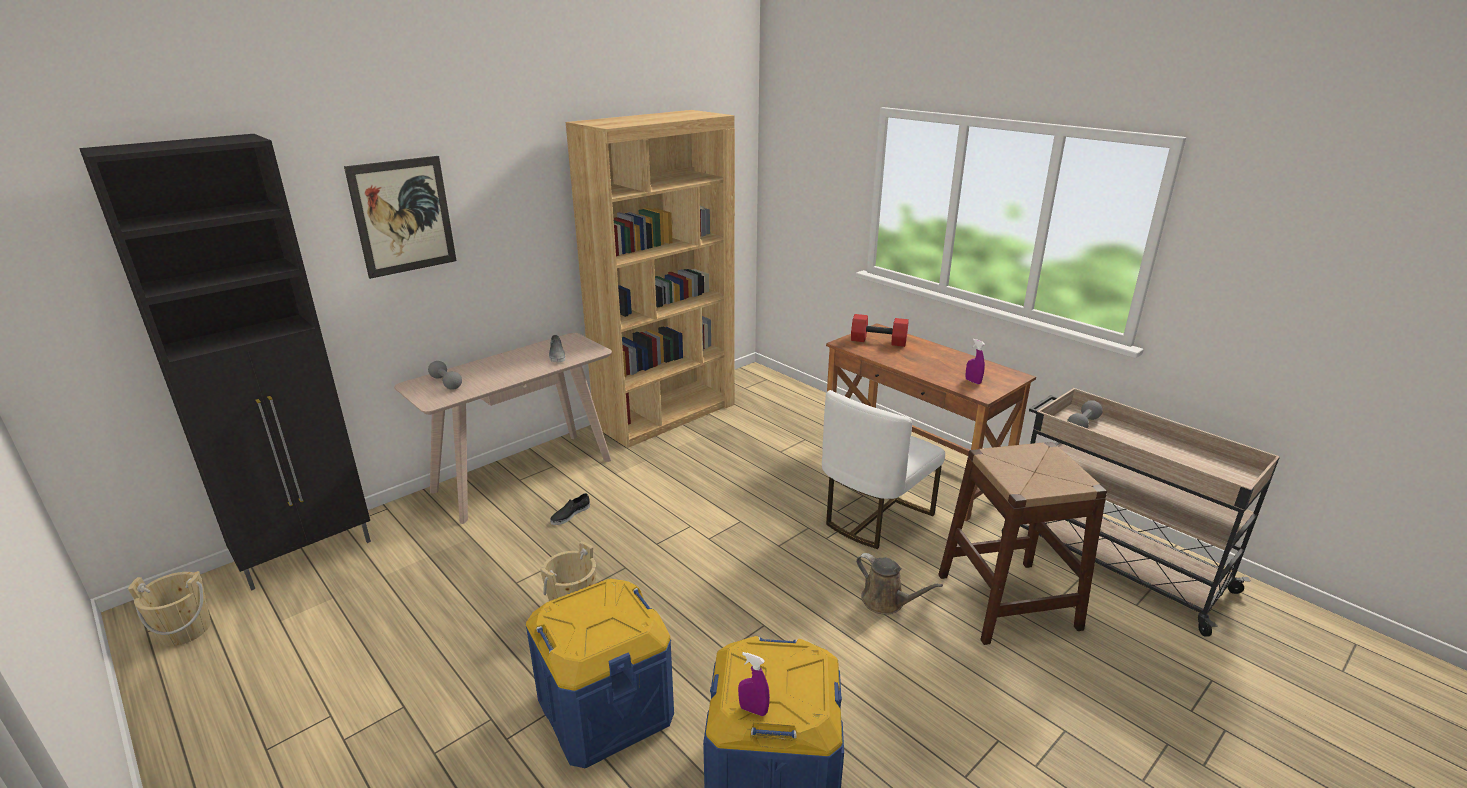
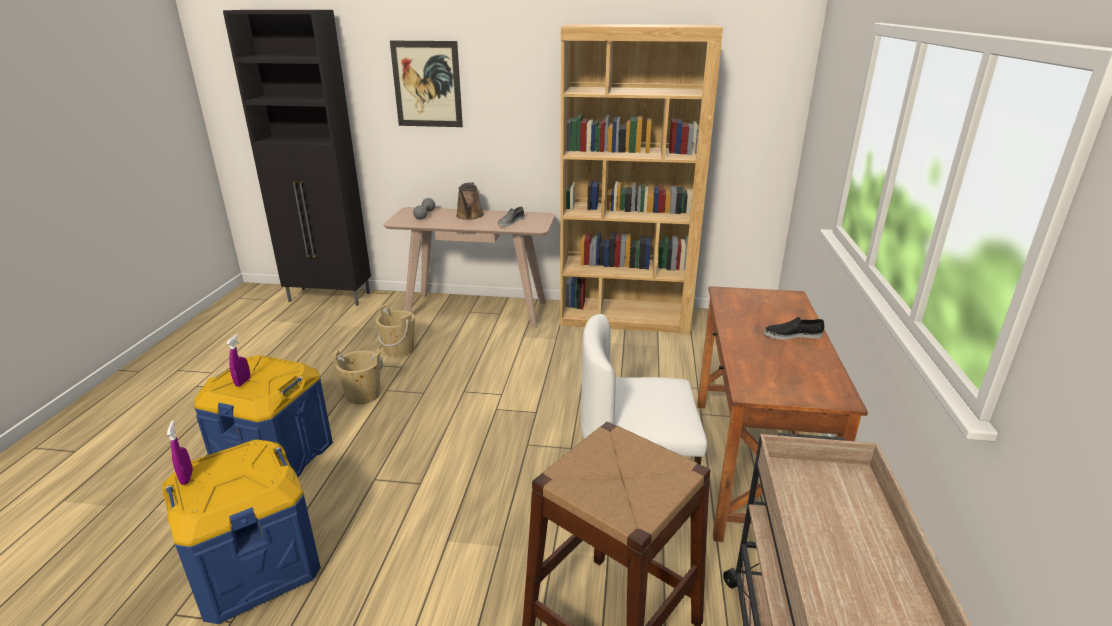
camera: 50 degrees right, 0 degrees up
beige bucket [128,571,211,646] -> beige bucket moved to [376,303,415,357]
black shoe [550,493,590,525] -> black shoe moved to [764,316,824,340]
red dumbbell [851,314,909,347] -> none
brown watering can [856,553,943,615] -> brown watering can moved to [456,182,484,220]
purple spray bottle [965,339,985,384] -> purple spray bottle moved to [226,334,250,387]
grey dumbbell [1067,400,1103,428] -> none

